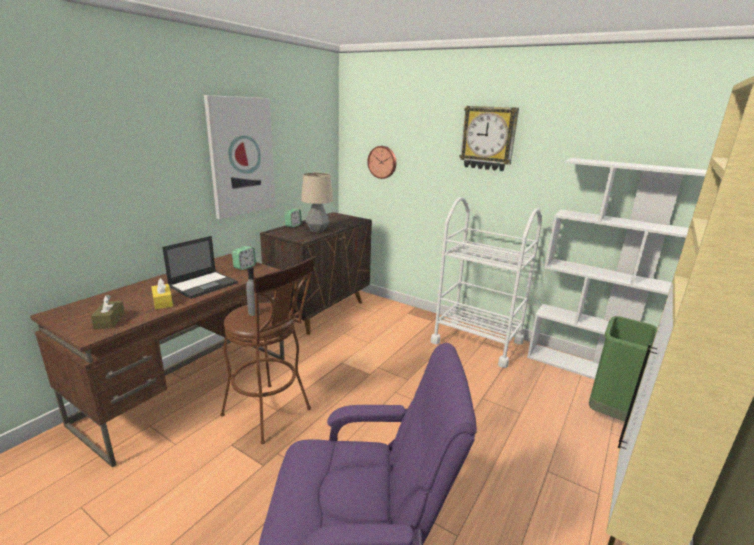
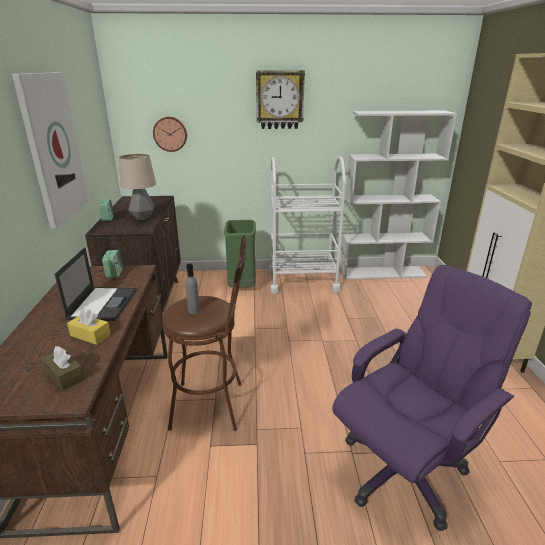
camera: 35 degrees left, 5 degrees up
green trash can [589,316,658,421] -> green trash can moved to [224,220,256,288]

